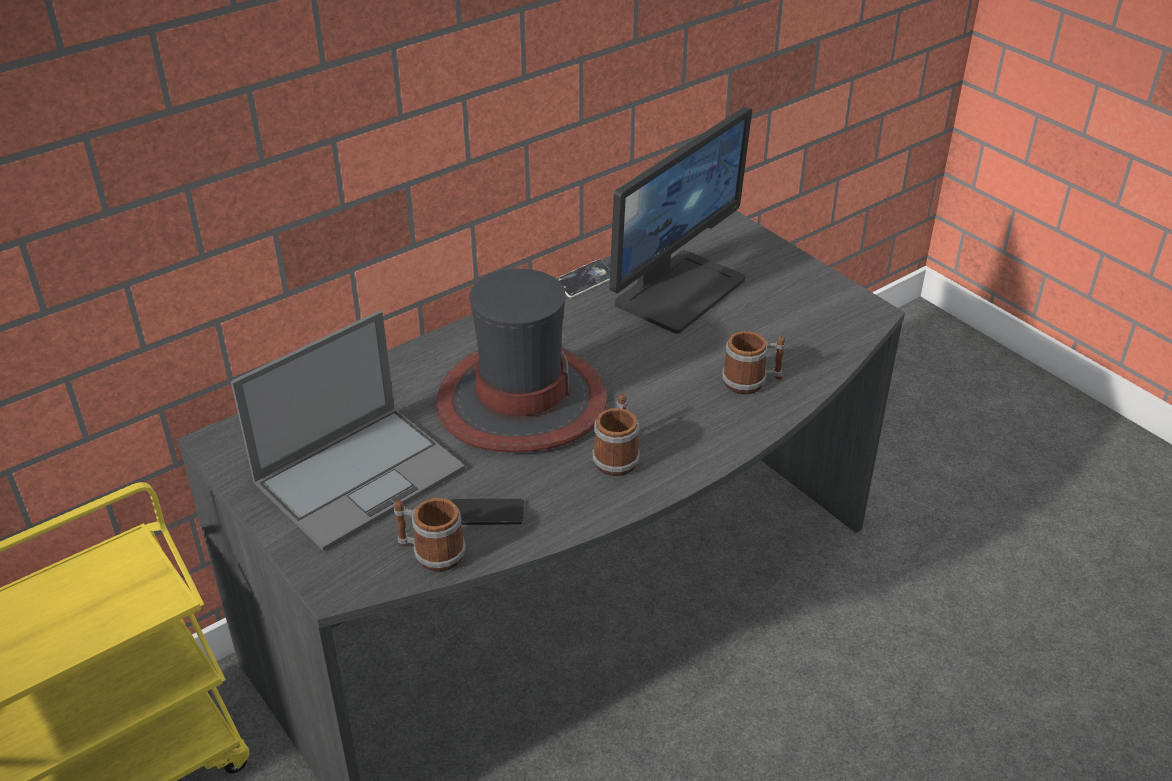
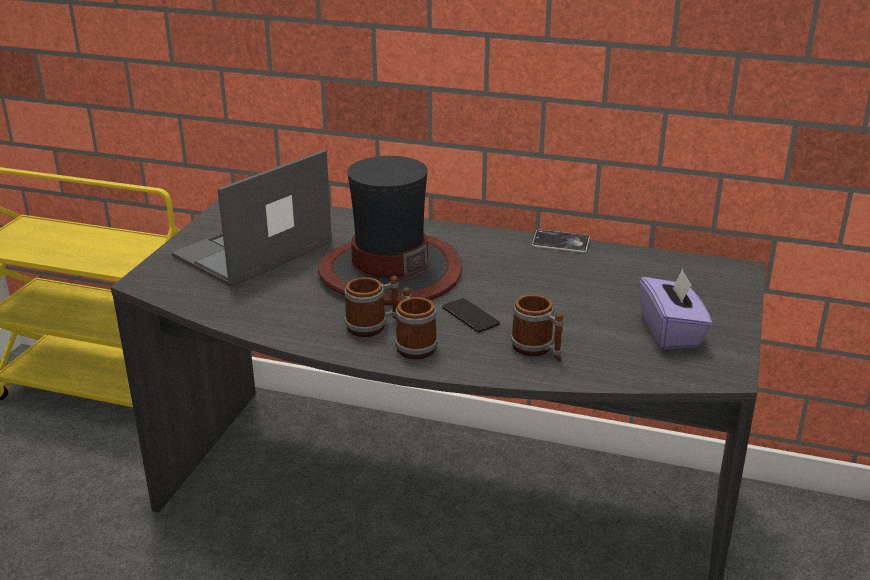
camera: 55 degrees right, 10 degrees down
laptop [231,310,465,551] -> laptop turned 120 degrees clockwise [171,150,332,287]
mug [394,498,466,572] -> mug moved to [395,287,438,359]
phone [450,499,524,525] -> phone moved to [442,298,500,333]
monitor [609,106,752,334] -> none
none -> purple tissue box [639,268,712,349]

